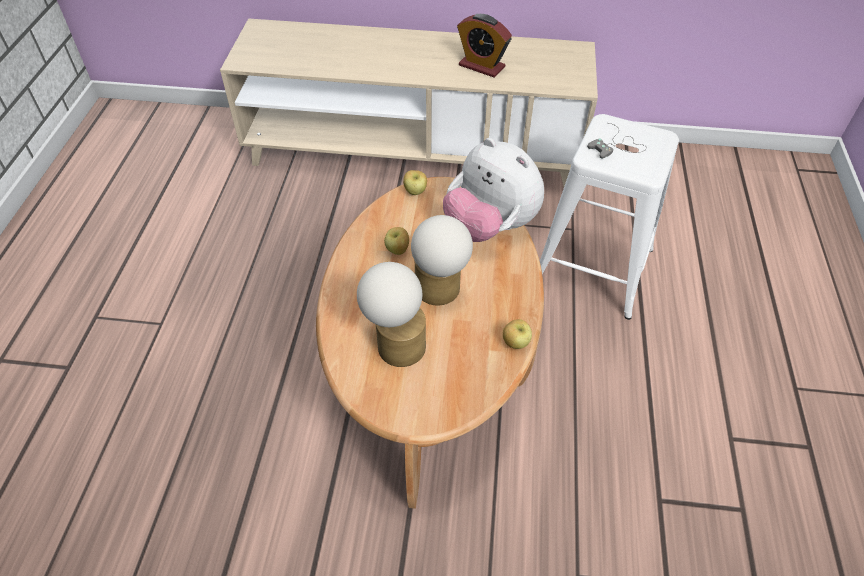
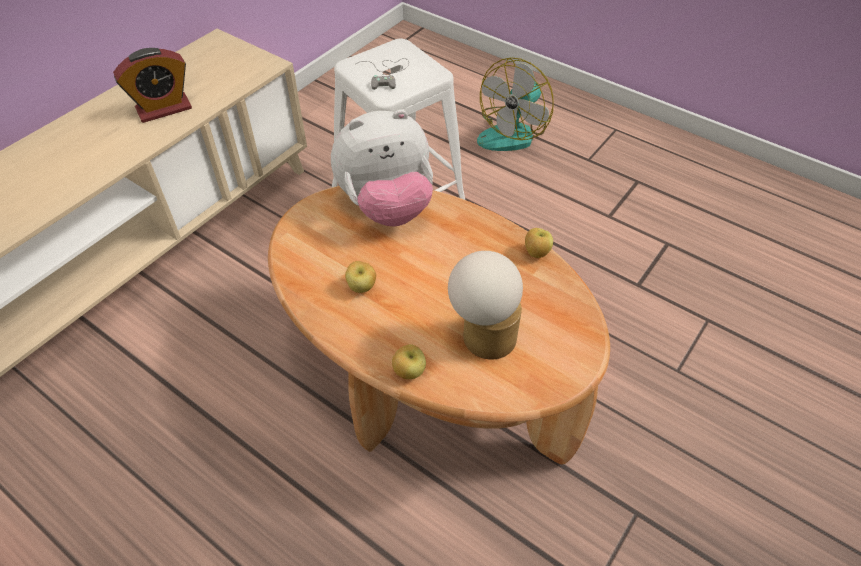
camera: 60 degrees left, 0 degrees up
apple [403,170,427,195] -> apple moved to [392,344,426,379]
table lamp [411,215,473,306] -> none
none -> fan [477,57,554,151]

